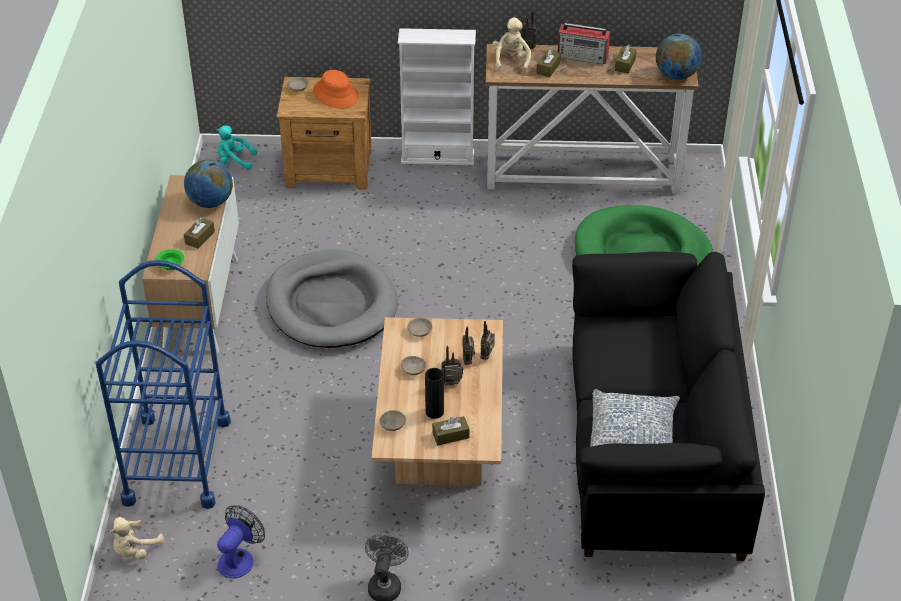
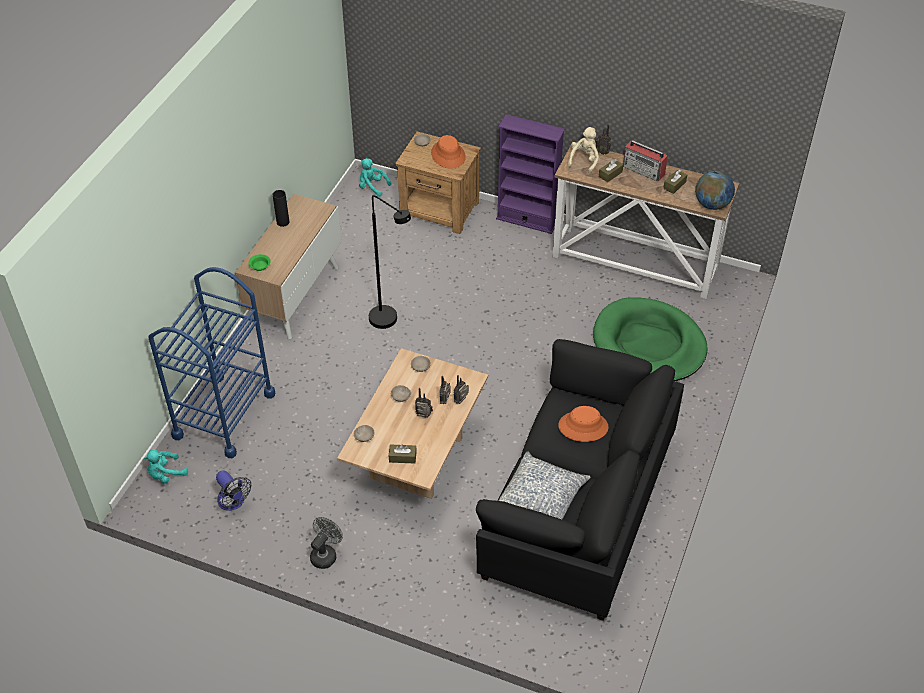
camera: 20 degrees right, 5 degrees up
beige plush toy [110,517,165,560] -> turquoise plush toy [144,449,188,484]
globe [184,160,233,208] -> none
brown tissue box [184,217,215,249] -> none
fan [217,506,265,578] -> fan turned 90 degrees clockwise [216,470,251,511]
grey dog bed [266,250,398,348] -> black floor lamp [369,195,411,329]
white bookcase [398,28,476,165] -> purple bookcase [496,114,565,234]
black vase [425,368,444,419] -> black vase moved to [273,190,289,227]
none -> orange hat [558,406,608,442]

